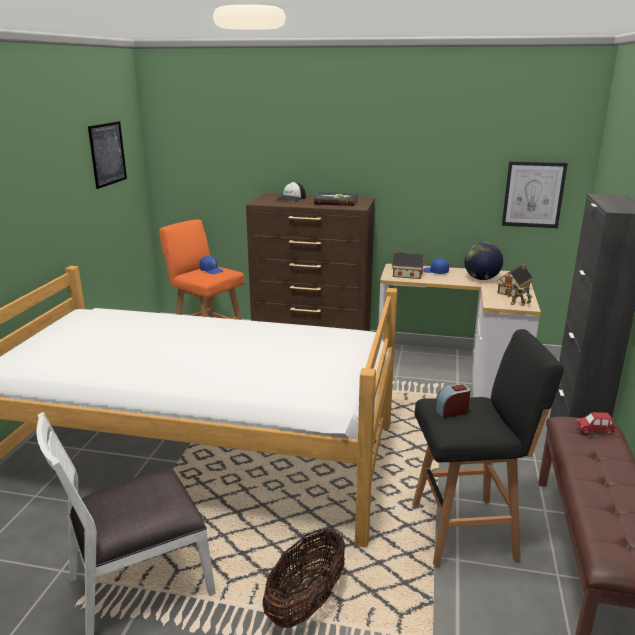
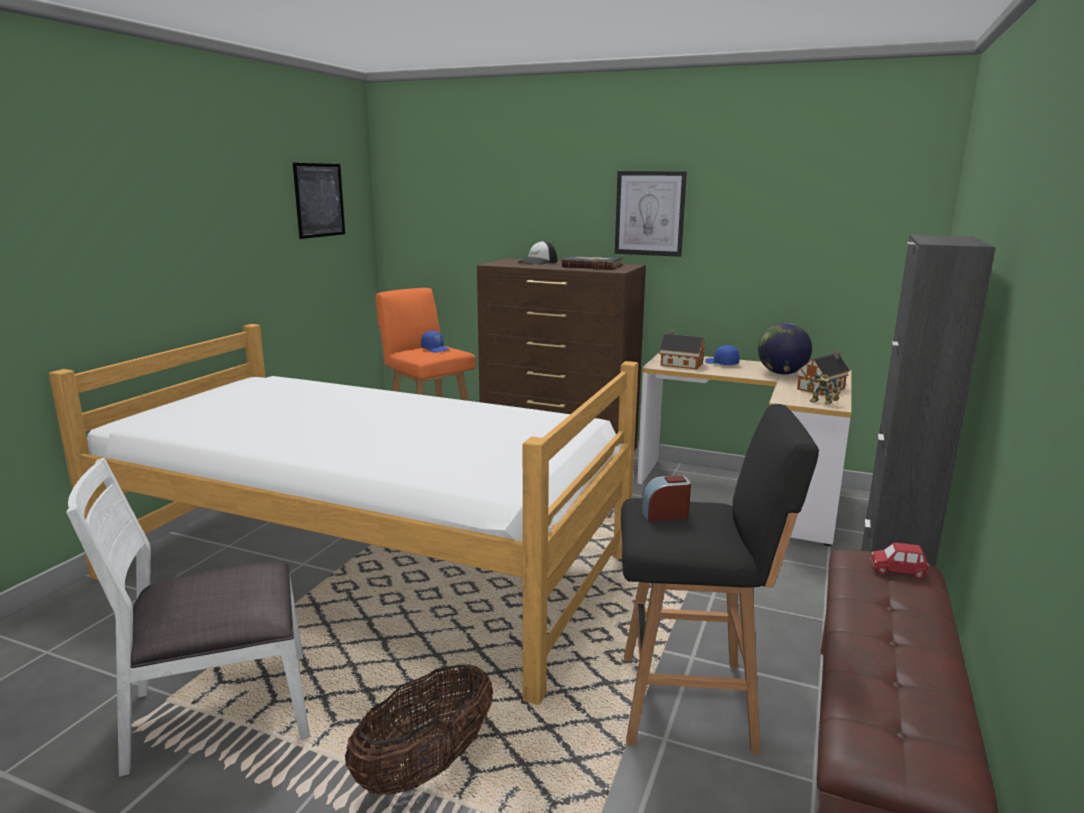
camera: 10 degrees right, 5 degrees down
picture [502,161,568,228] -> picture moved to [615,171,687,257]

